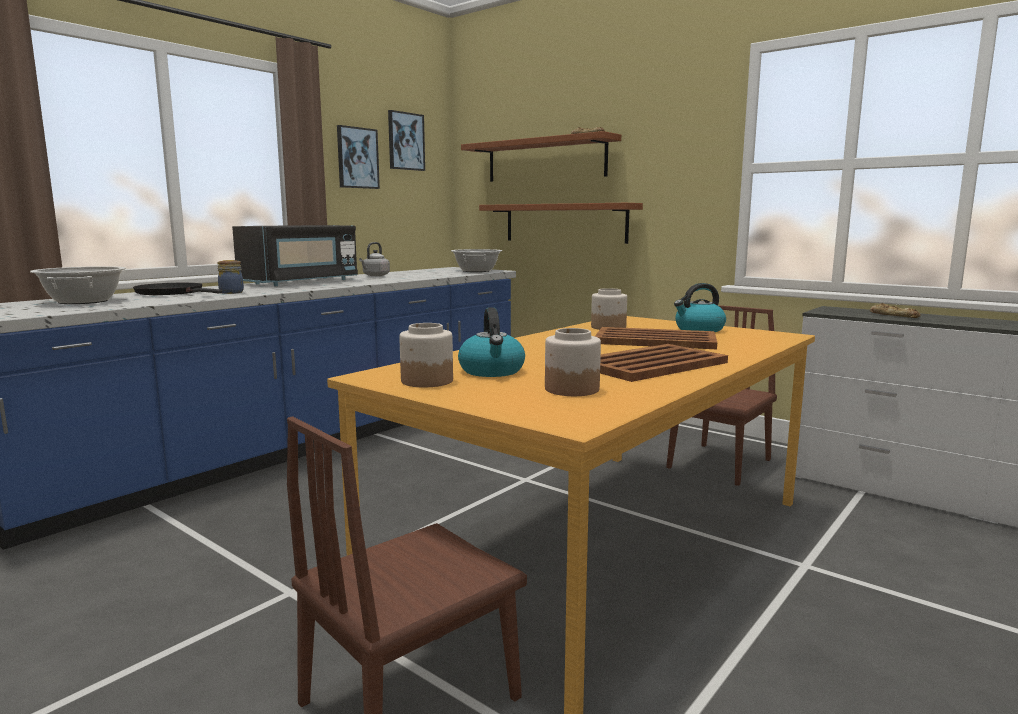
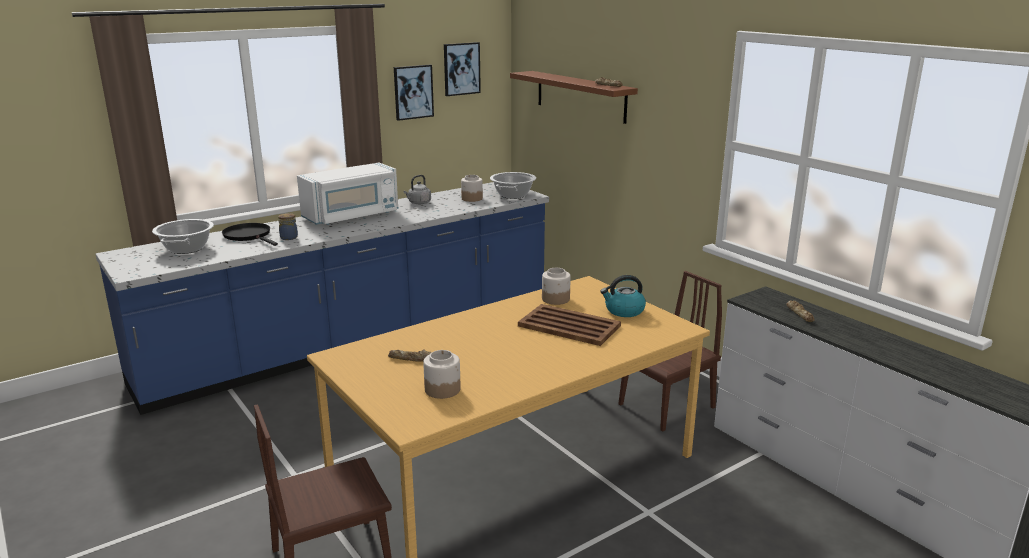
camera: 15 degrees right, 10 degrees up
black microwave [232,225,358,286] -> white microwave [297,162,398,225]
jar [399,323,453,387] -> jar moved to [461,175,483,202]
kettle [458,307,525,377] -> bread [388,350,432,362]
brown shelf [479,203,643,244] -> none
brown tray [600,344,728,382] -> none

